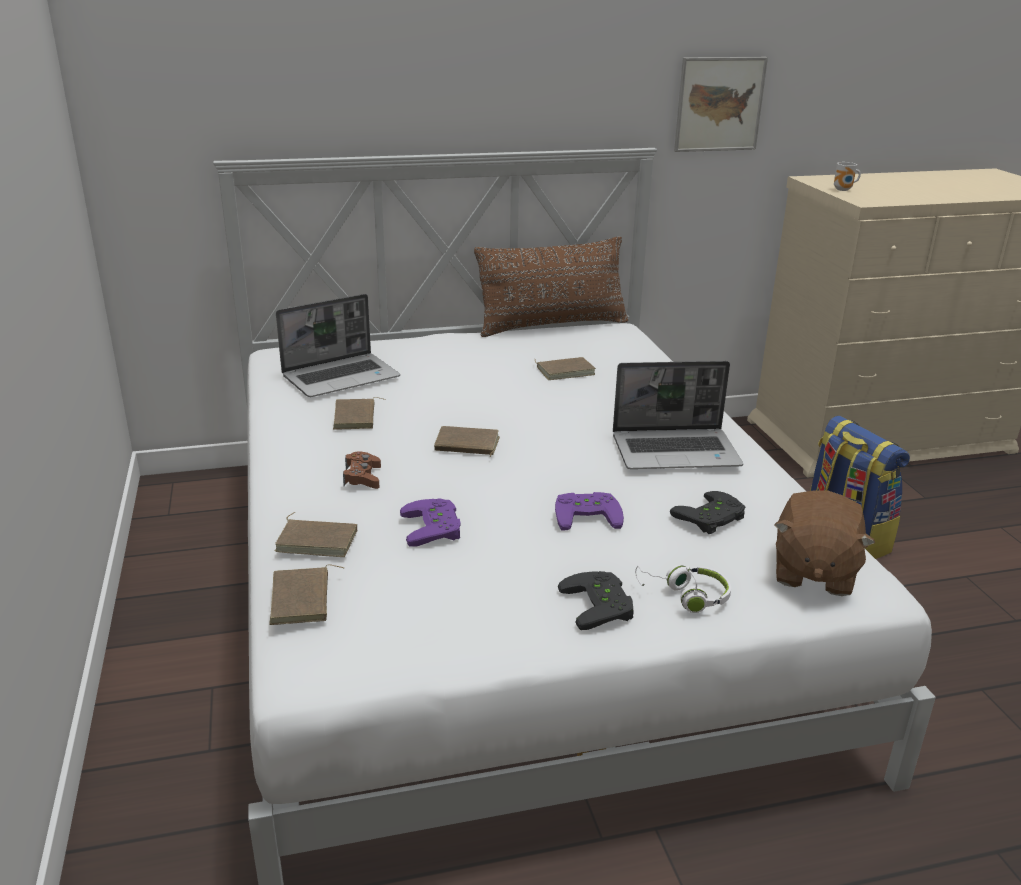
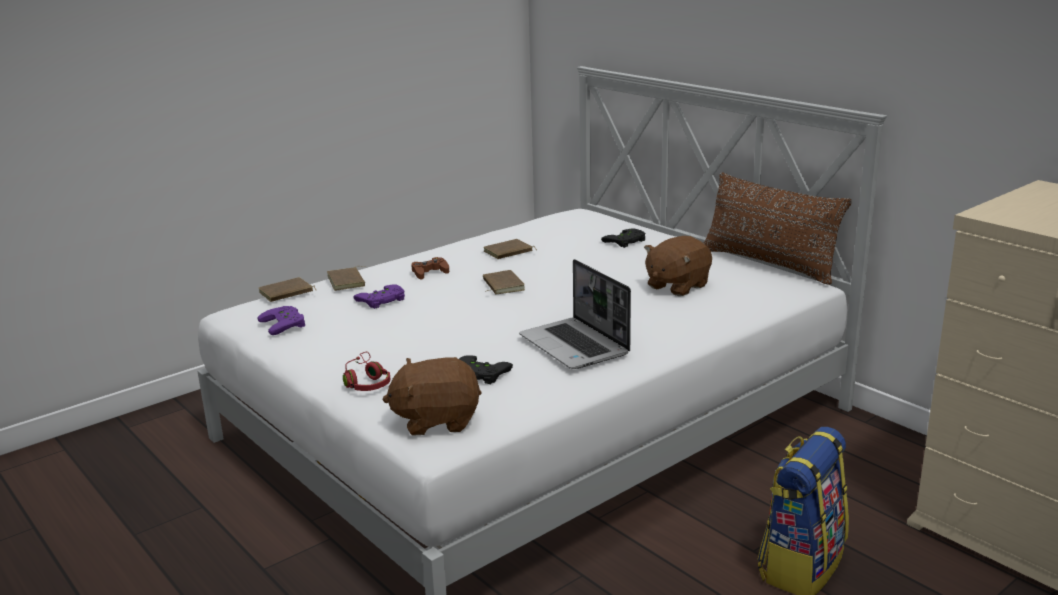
camera: 65 degrees right, 5 degrees down
laptop [276,294,400,397] -> none
brown book [535,357,596,380] -> brown plush toy [644,236,712,296]
purple game controller [555,492,624,531] -> purple game controller moved to [257,306,305,335]
black game controller [558,571,634,630] -> black game controller moved to [601,229,646,248]
white headphones [635,565,731,613] -> red headphones [343,352,390,391]
picture [674,57,768,152] -> none
mug [834,162,861,191] -> none

